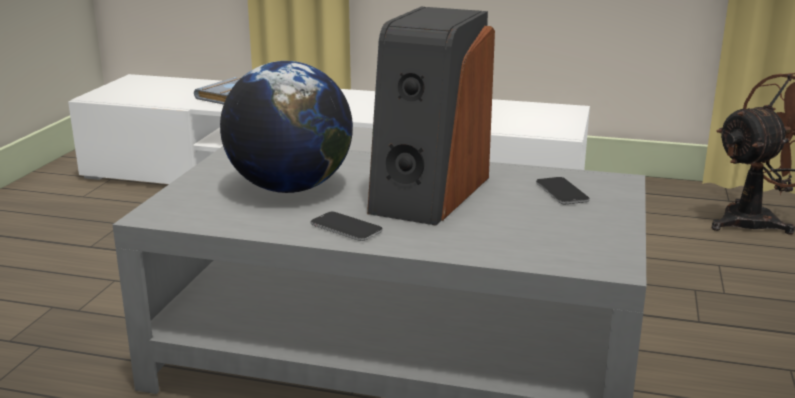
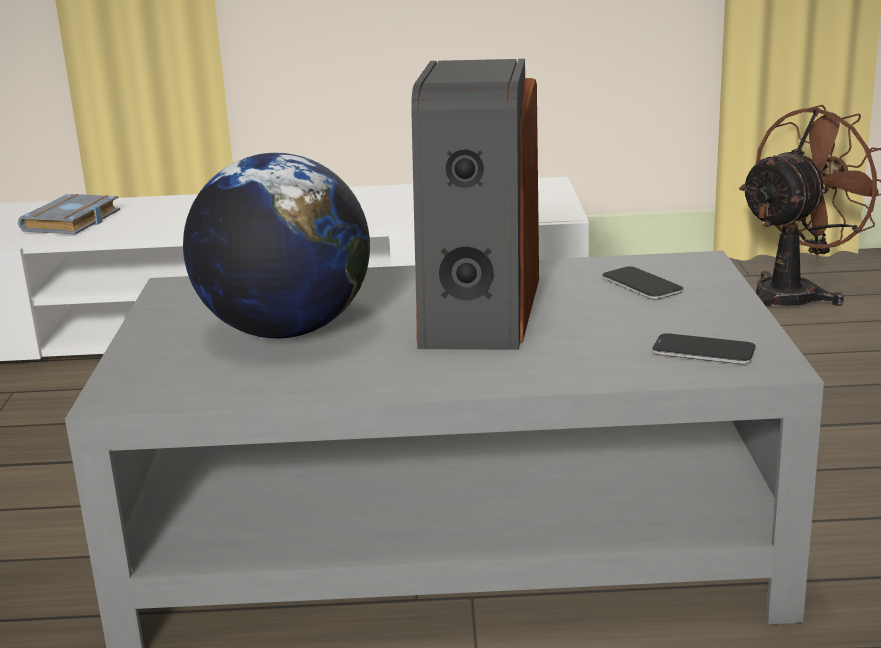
camera: 15 degrees left, 0 degrees up
phone [311,212,383,241] -> phone moved to [652,333,756,364]

